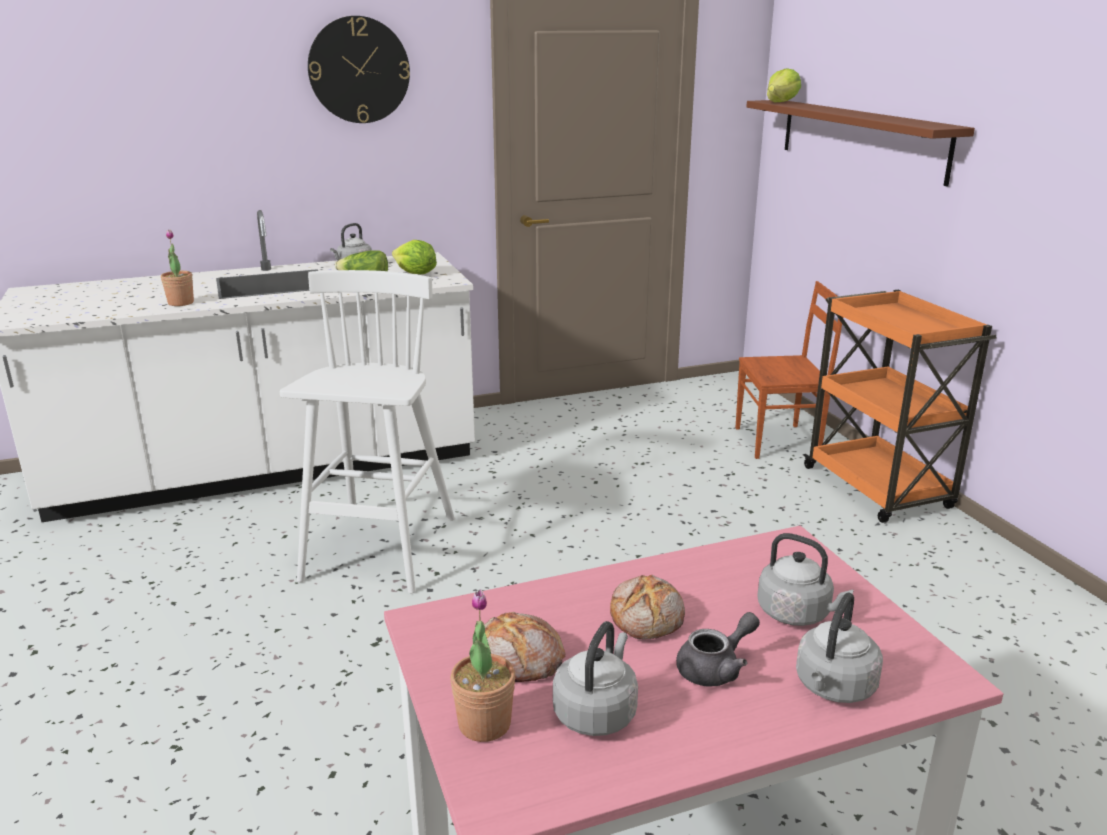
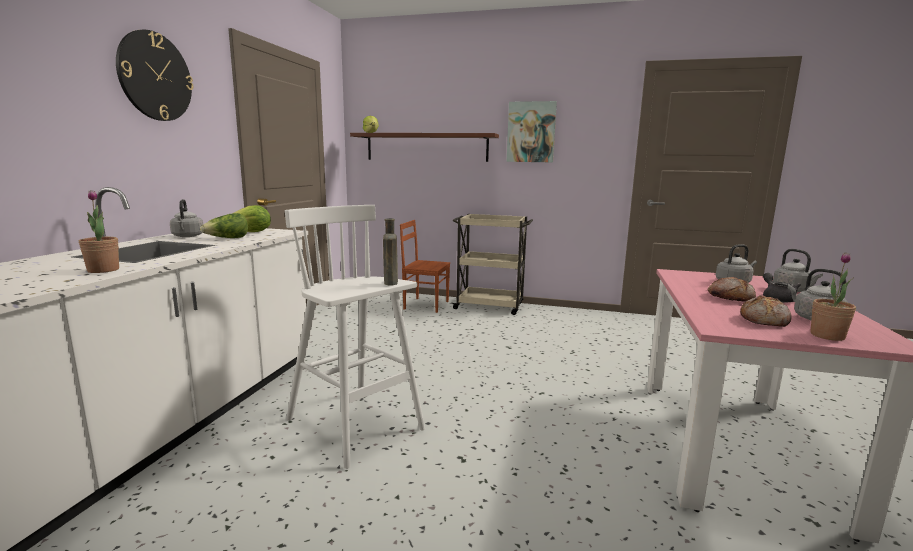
camera: 55 degrees left, 10 degrees down
brown chair [735,281,842,459] -> brown chair turned 105 degrees counterclockwise [400,220,450,313]
orange cart [803,290,997,523] -> beige cart [451,214,533,315]
none -> brown bottle [383,218,398,285]
none -> picture [507,101,557,163]

